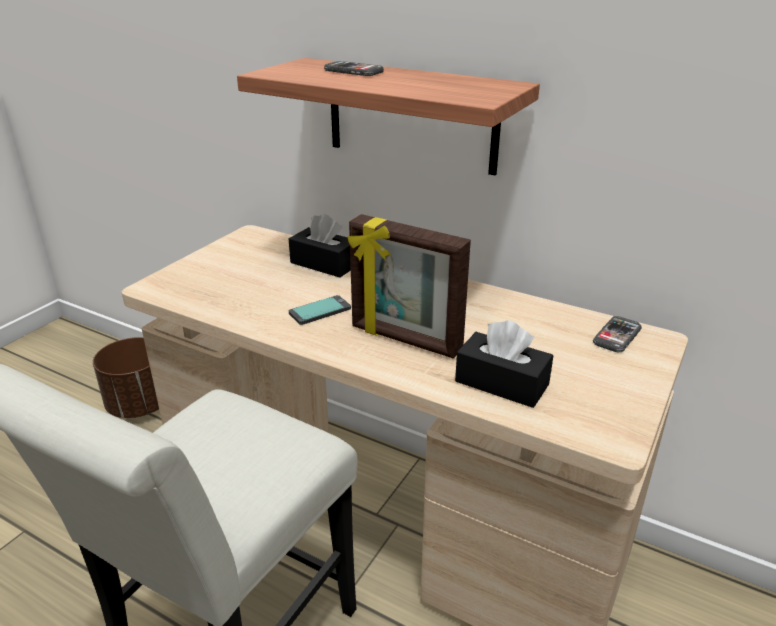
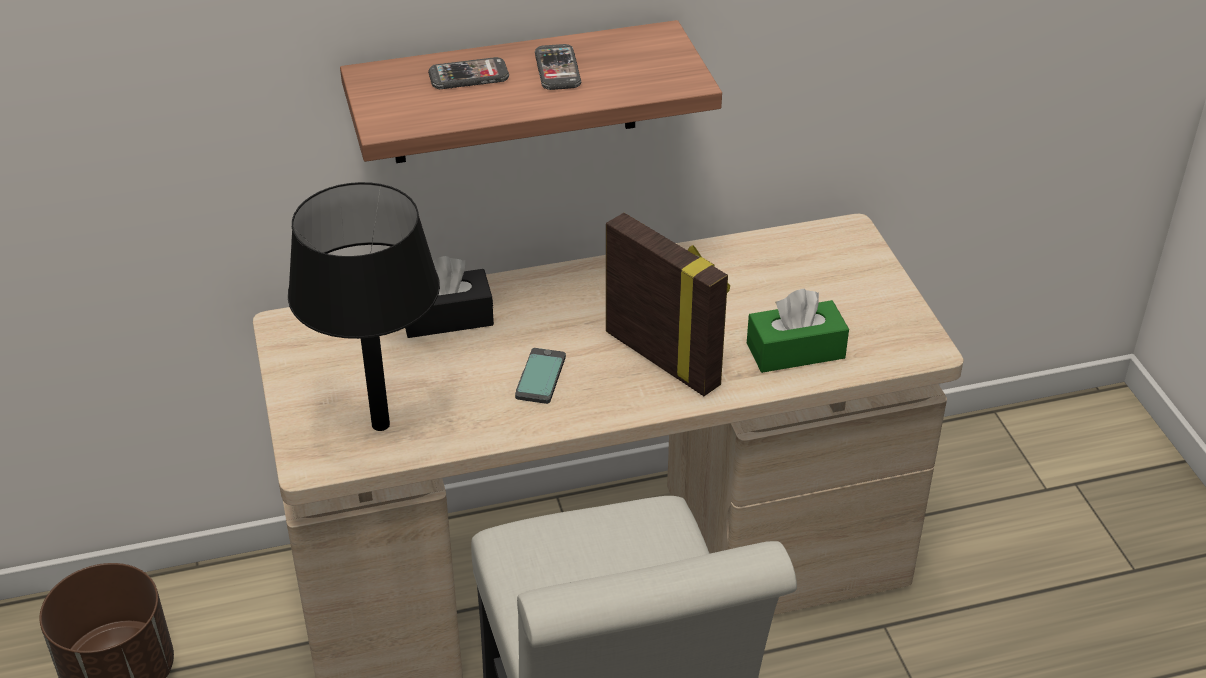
camera: 45 degrees left, 10 degrees up
picture frame [348,214,471,359] -> picture frame turned 120 degrees counterclockwise [606,213,730,396]
black tissue box [455,320,553,408] -> green tissue box [747,289,849,373]
phone [593,316,642,352] -> phone moved to [535,44,581,90]
none -> black table lamp [288,182,440,431]

